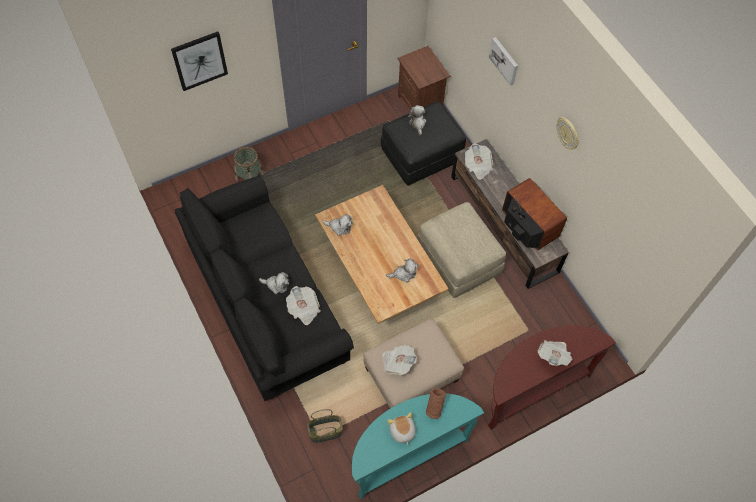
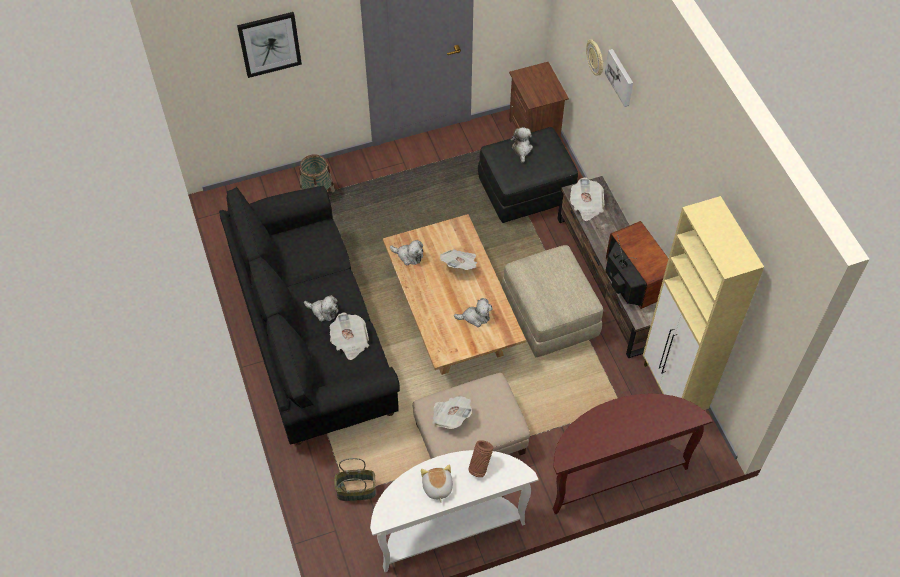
camera: 10 degrees right, 5 degrees down
turquoise console table [352,394,484,499] -> white console table [370,450,539,572]
newspaper [537,340,573,366] -> newspaper moved to [440,249,477,270]
wall clock [556,117,579,150] -> wall clock moved to [586,39,604,76]
none -> beige cabinet [643,196,764,410]

